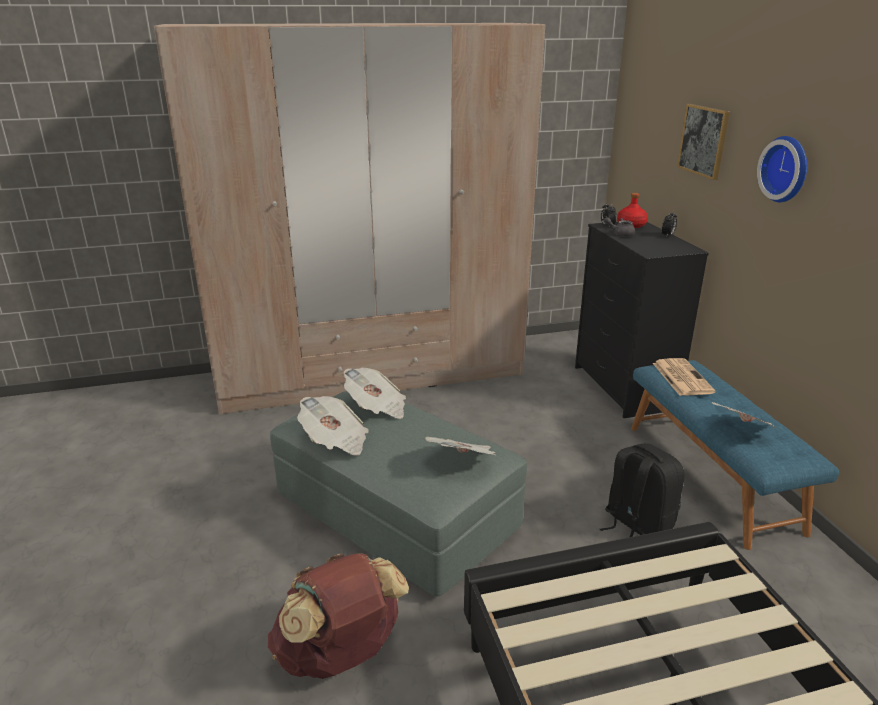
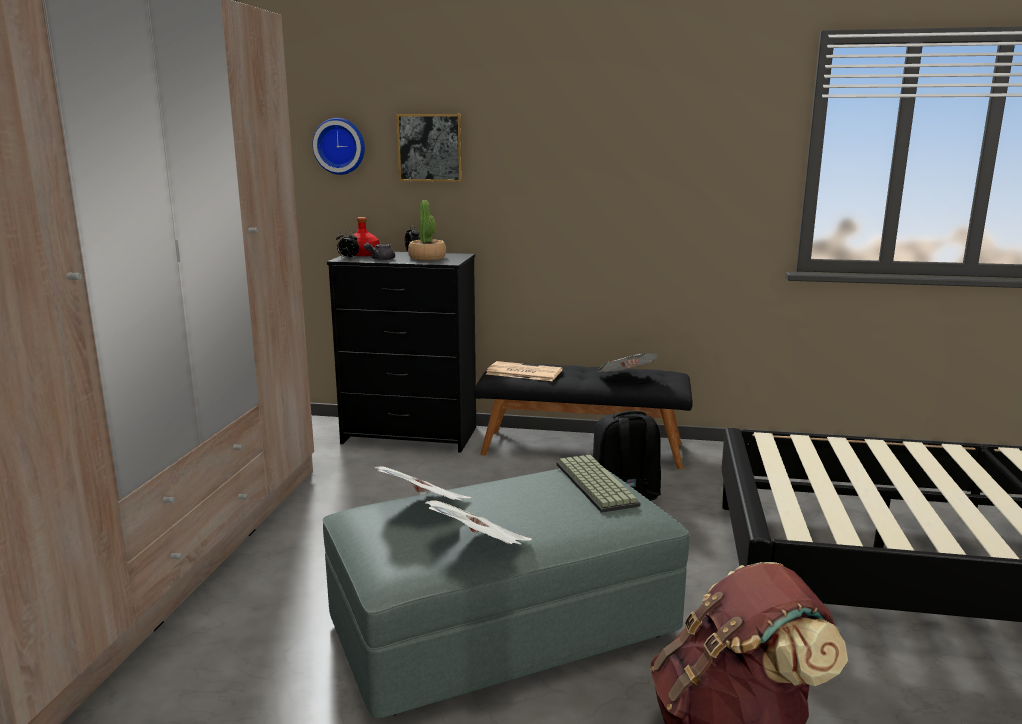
camera: 65 degrees left, 10 degrees down
newspaper [425,437,496,455] -> keyboard [556,455,641,513]
blue bench [631,360,839,550] -> black bench [474,363,693,469]
wall clock [757,136,807,202] -> wall clock moved to [312,118,365,175]
none -> potted plant [408,201,446,261]

